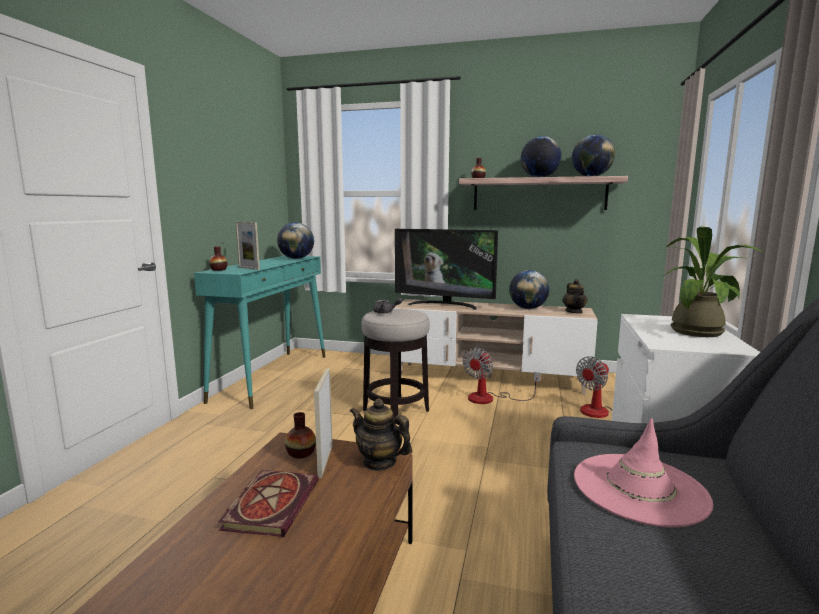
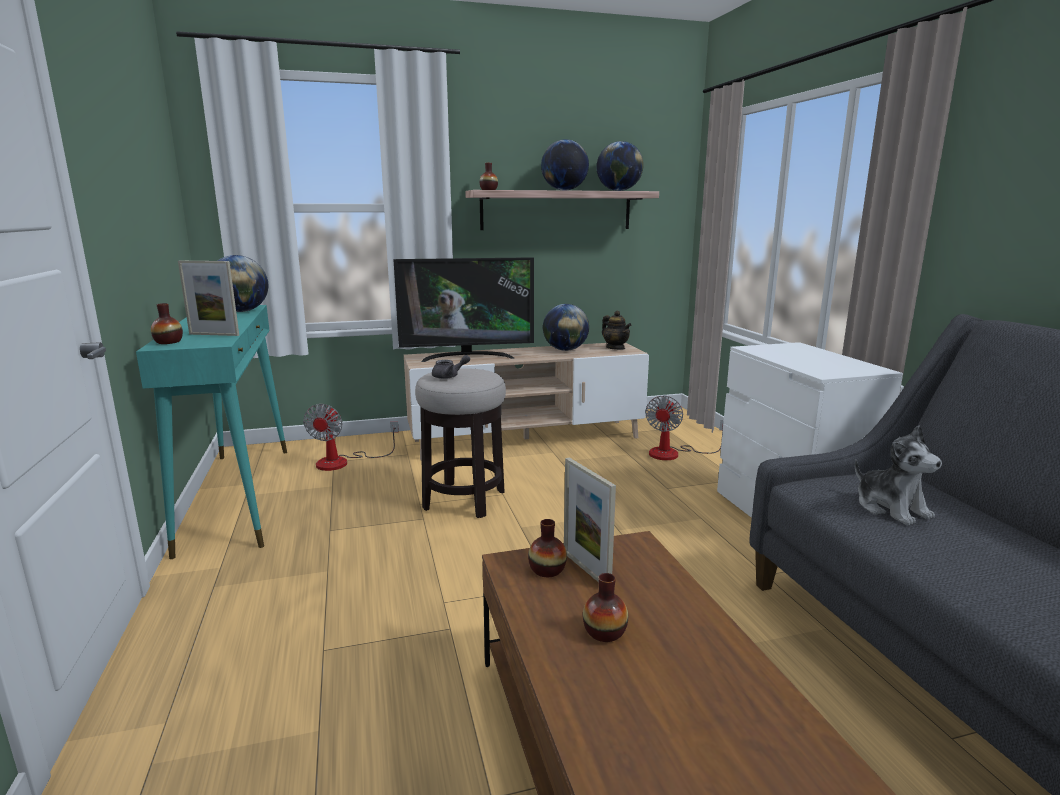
camera: 30 degrees left, 5 degrees up
book [218,470,319,537] -> vase [583,573,628,642]
teapot [350,398,412,471] -> none
fan [463,347,541,404] -> fan moved to [303,404,399,471]
pink hat [574,418,713,527] -> plush toy [855,426,942,525]
potted plant [663,227,765,337] -> none

